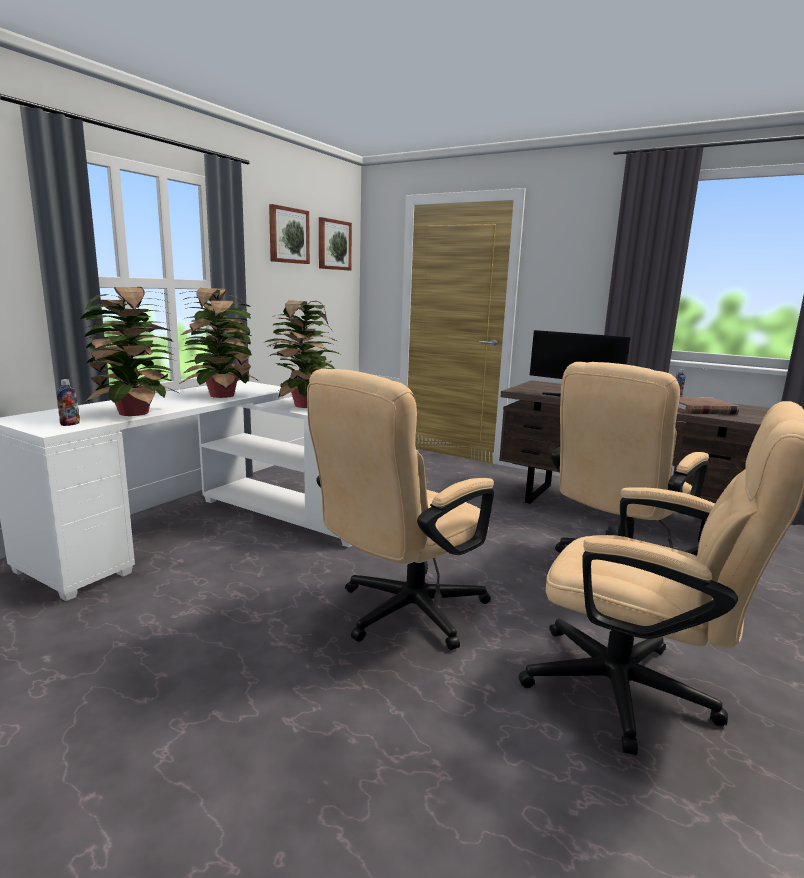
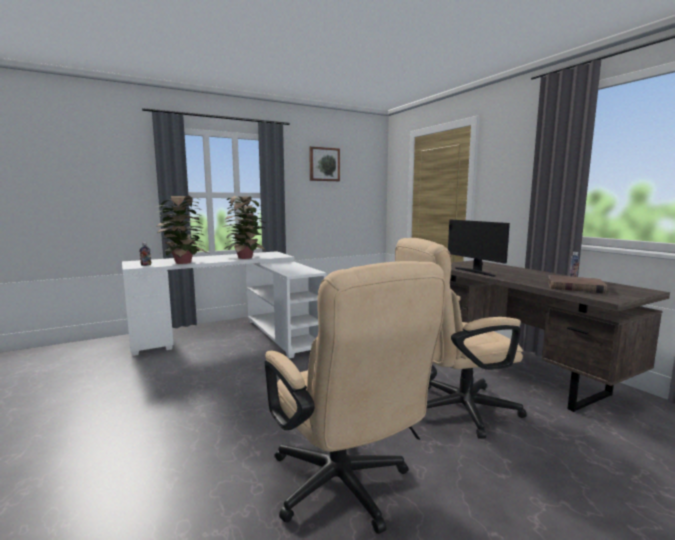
camera: 30 degrees right, 5 degrees down
potted plant [263,300,340,408] -> none
beige office chair [307,369,494,650] -> none
picture [319,217,352,270] -> none

